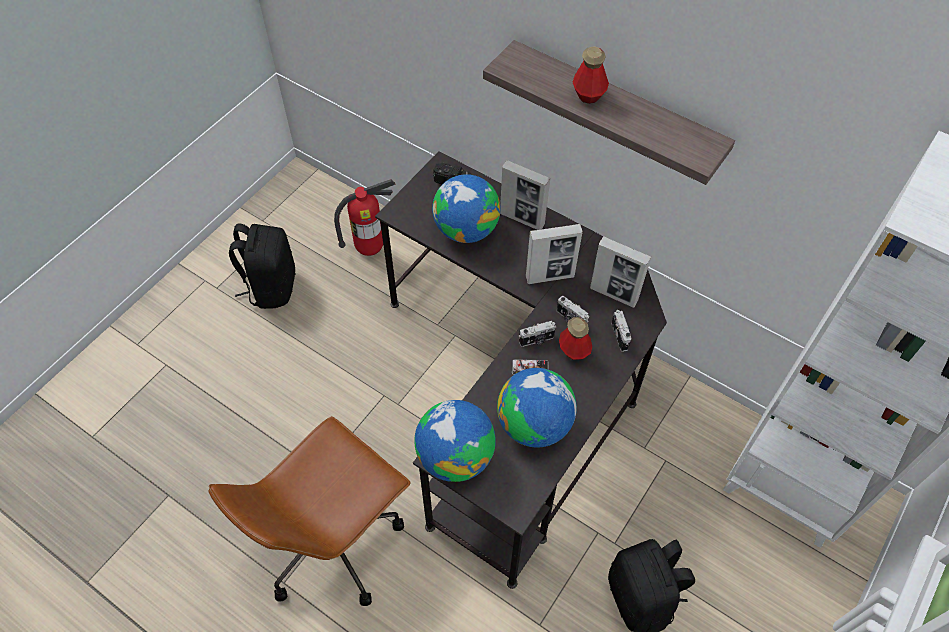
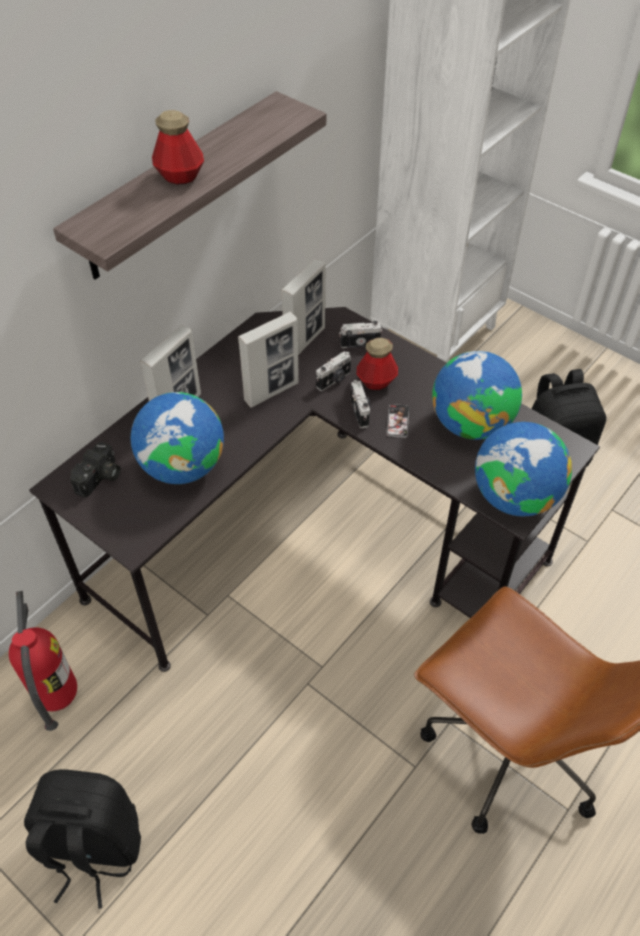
camera: 85 degrees left, 5 degrees down
picture frame [526,224,583,284] -> picture frame turned 60 degrees clockwise [238,312,299,407]

